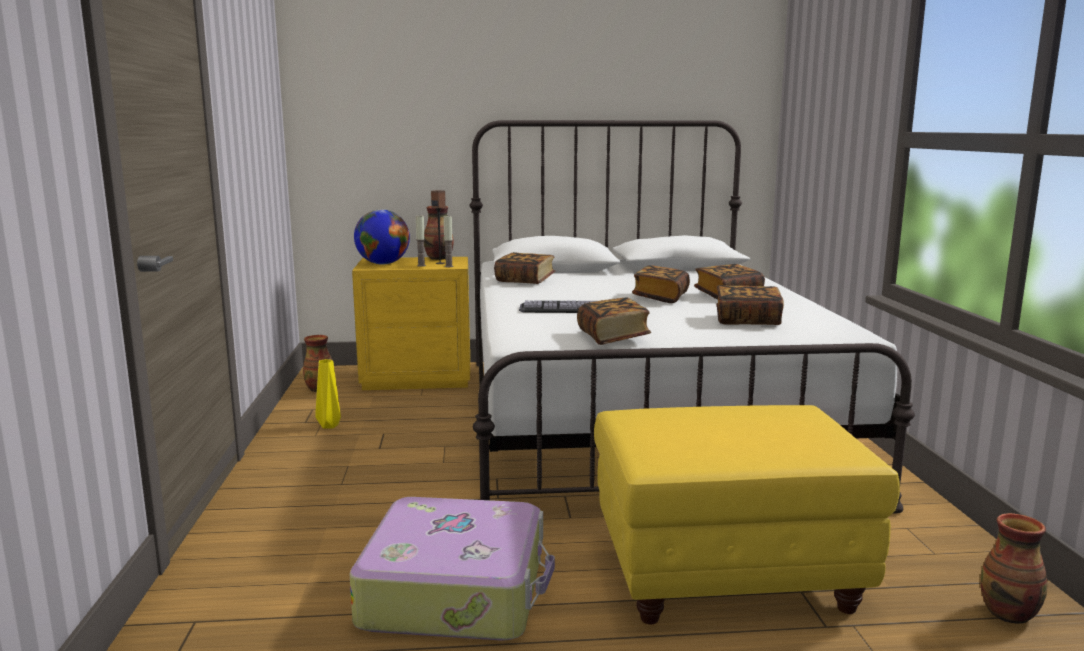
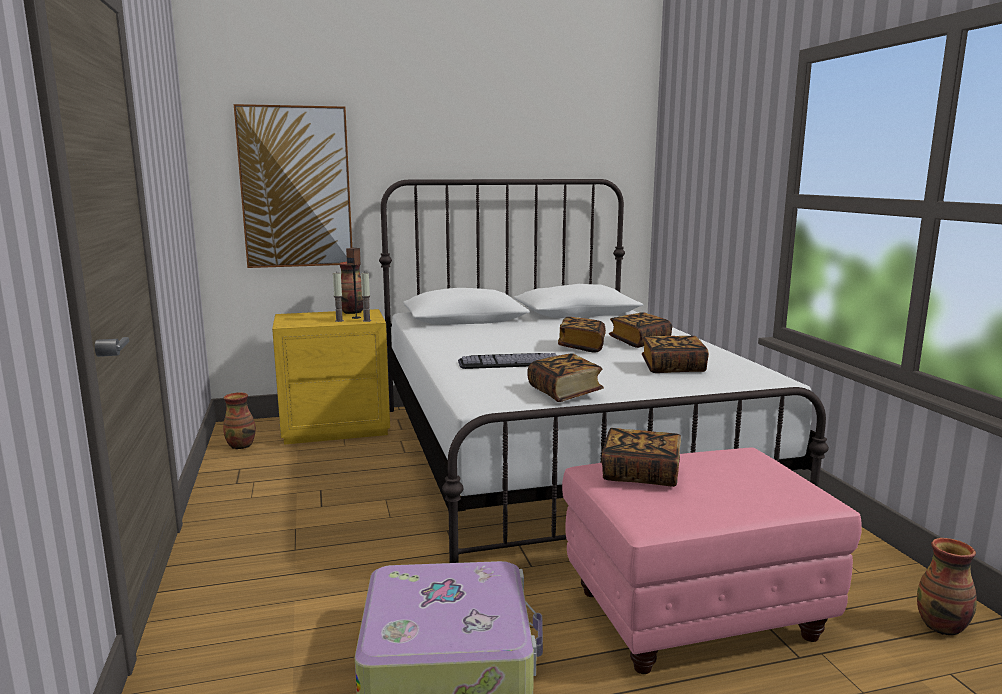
camera: 10 degrees left, 0 degrees up
yellow vase [315,359,341,429] -> none
globe [354,209,410,265] -> none
book [494,252,555,284] -> book moved to [602,428,681,487]
yellow ottoman [594,405,900,624] -> pink ottoman [562,447,862,674]
none -> picture [234,104,352,268]

